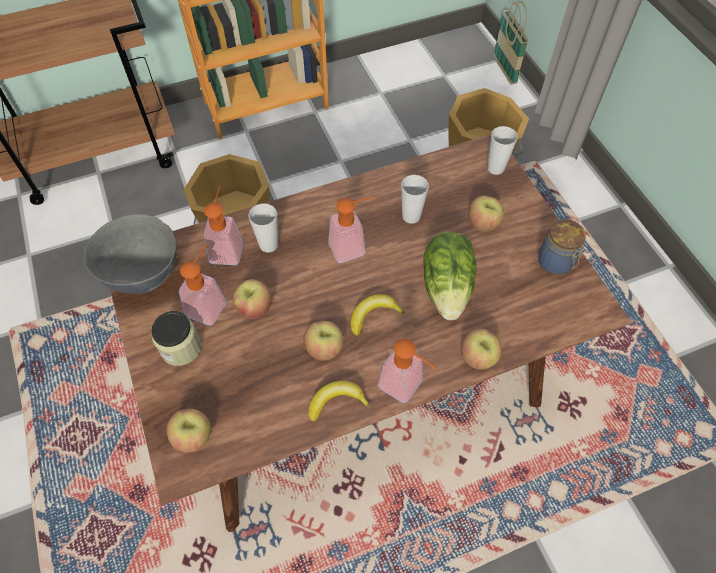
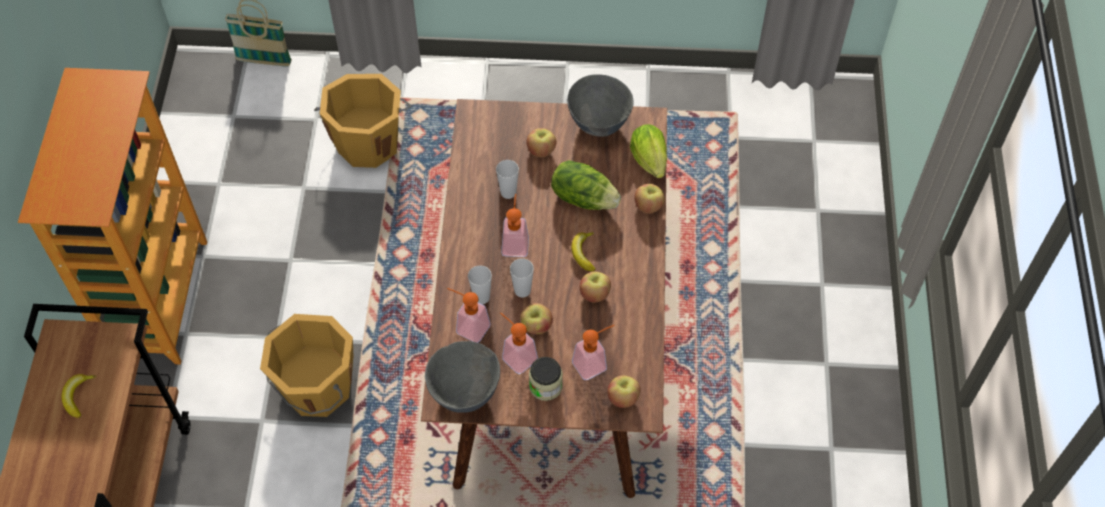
camera: 65 degrees left, 0 degrees up
banana [308,381,370,422] -> banana moved to [61,374,96,418]
soap dispenser [378,339,437,403] -> soap dispenser moved to [572,325,614,380]
cup [487,126,518,175] -> cup moved to [510,258,534,298]
jar [538,219,586,275] -> grey bowl [567,74,634,137]
none -> lettuce [630,124,667,178]

